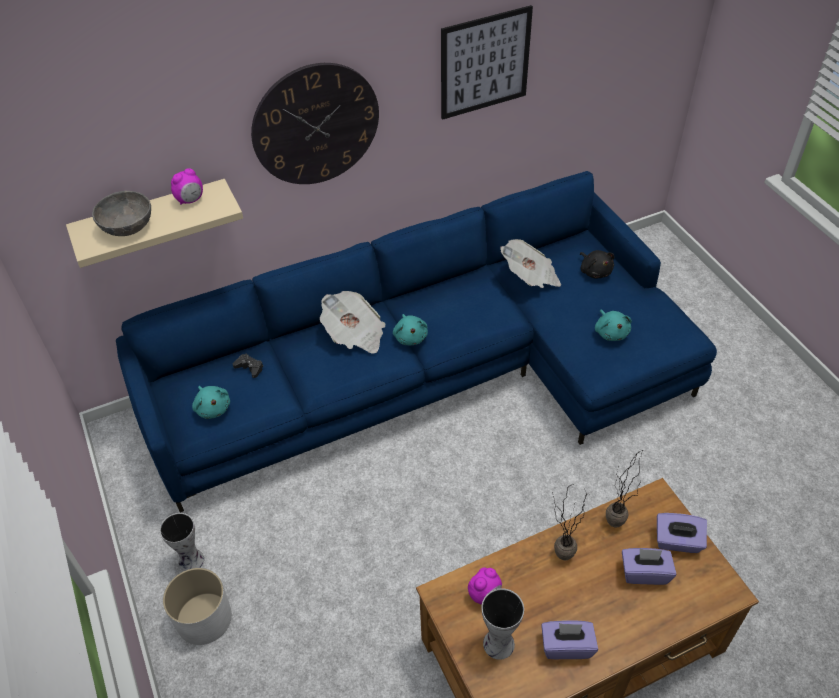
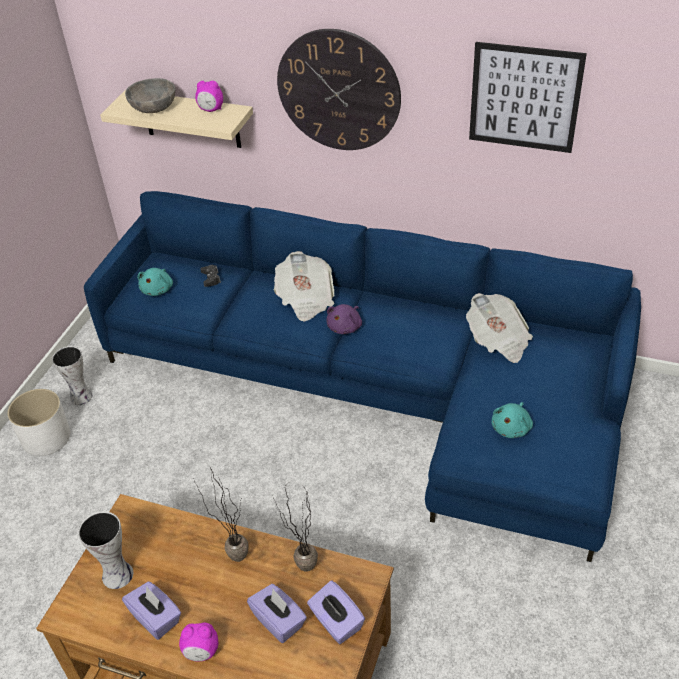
camera: 45 degrees right, 5 degrees down
turquoise plush toy [393,314,428,345] -> purple plush toy [326,304,362,334]
alarm clock [468,567,502,605] -> alarm clock moved to [179,622,218,662]
black plush toy [580,250,614,279] -> none

